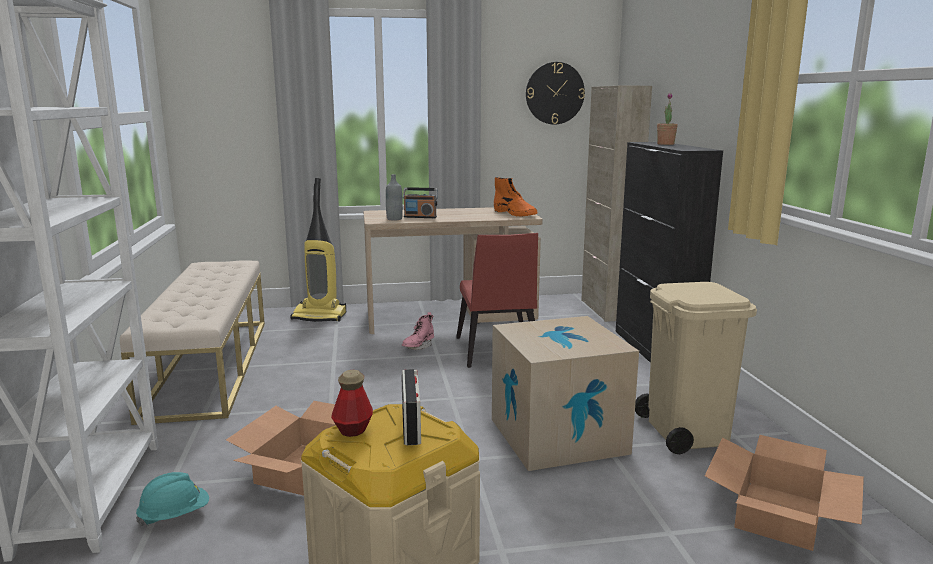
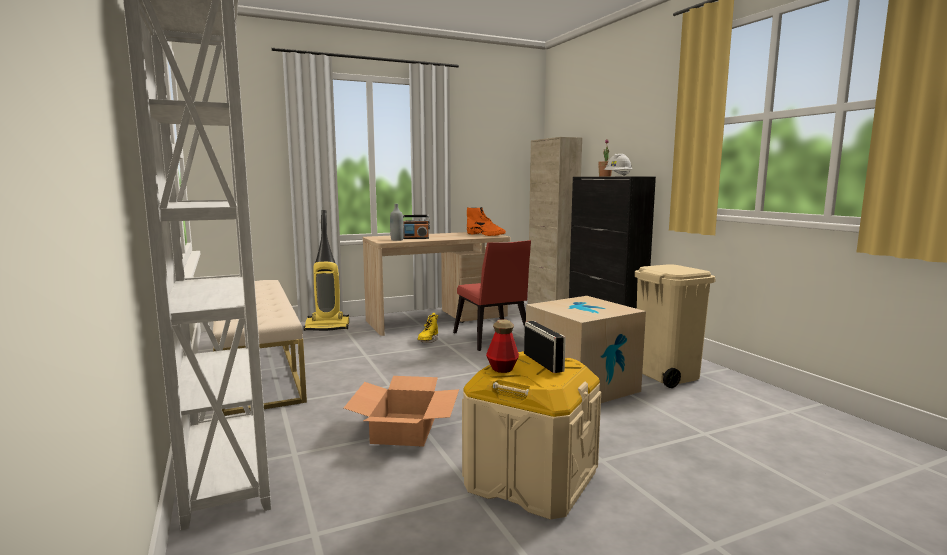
camera: 15 degrees left, 5 degrees down
turquoise hard hat [136,472,209,526] -> none
pink boot [402,312,434,350] -> yellow boot [417,313,438,343]
wall clock [526,62,585,125] -> none
cardboard box [705,435,864,551] -> none
none -> white hard hat [604,154,632,176]

